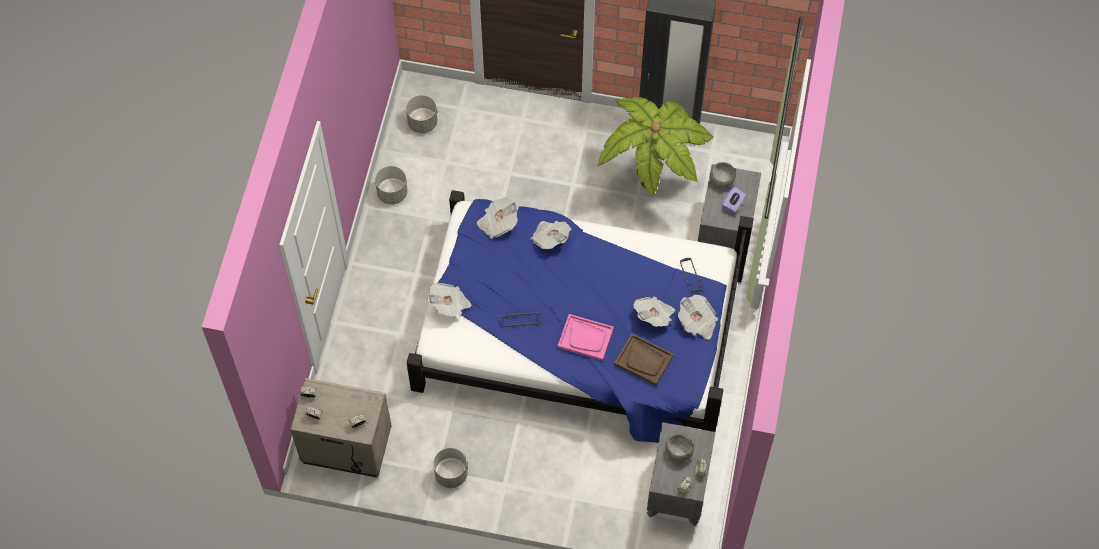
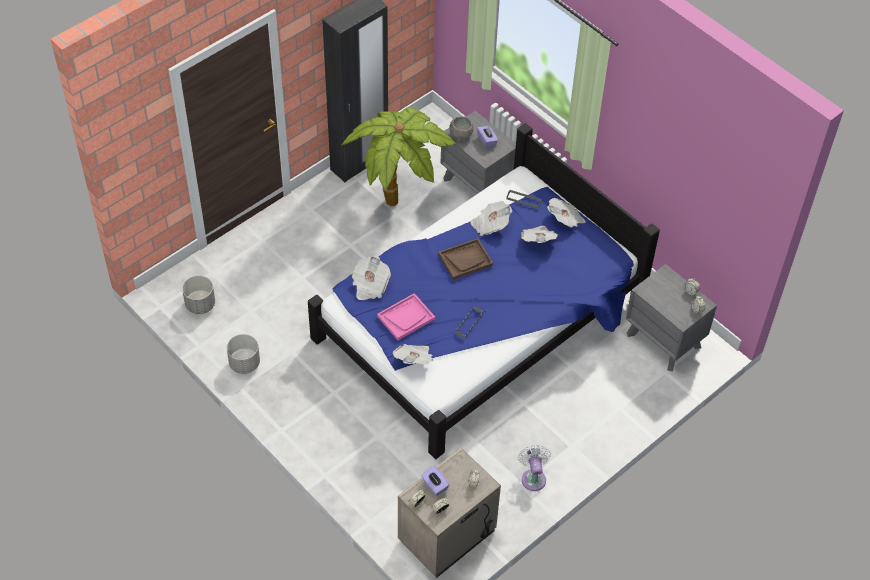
camera: 55 degrees left, 10 degrees down
grey planter [433,448,468,488] -> white fan [518,445,551,491]
newspaper [530,221,571,249] -> newspaper moved to [471,201,512,236]
pink tray [558,314,614,361] -> pink tray moved to [377,293,435,340]
brown tray [614,334,674,386] -> brown tray moved to [438,238,493,280]
grey bowl [666,433,694,462] -> none
none -> purple tissue box [421,466,449,496]

